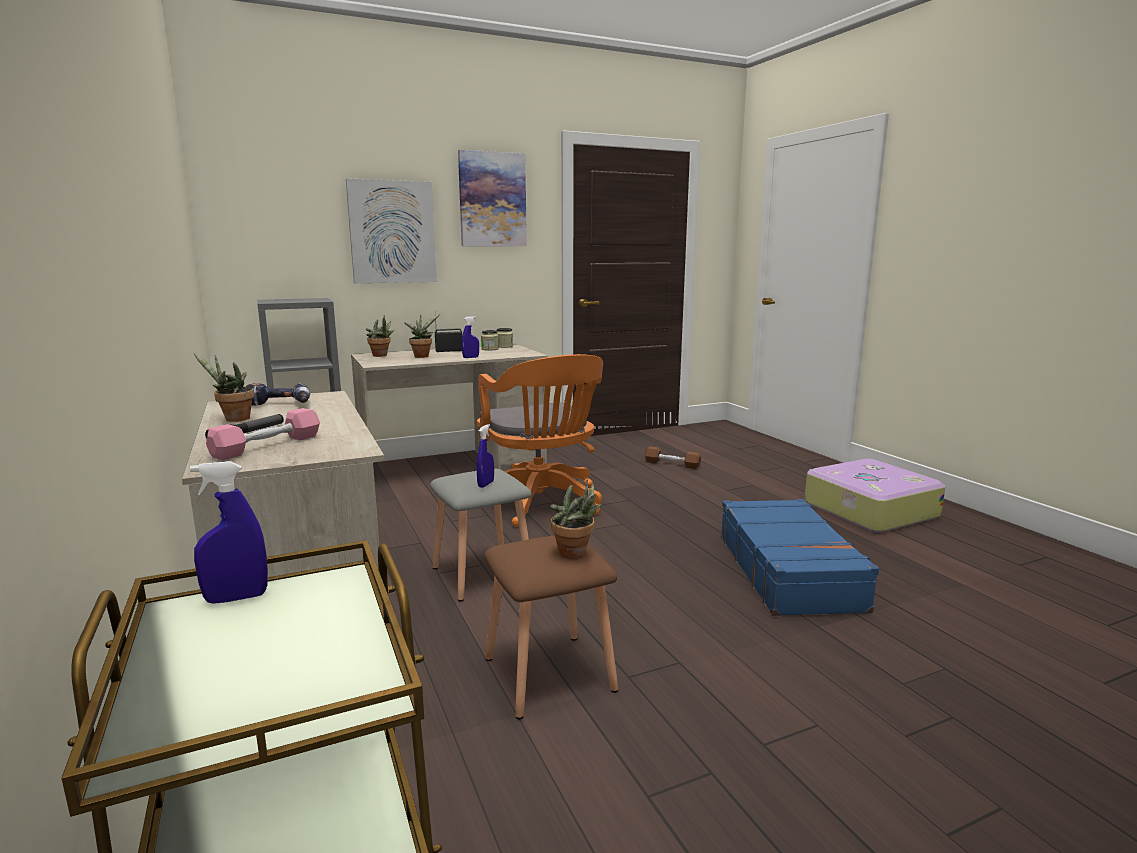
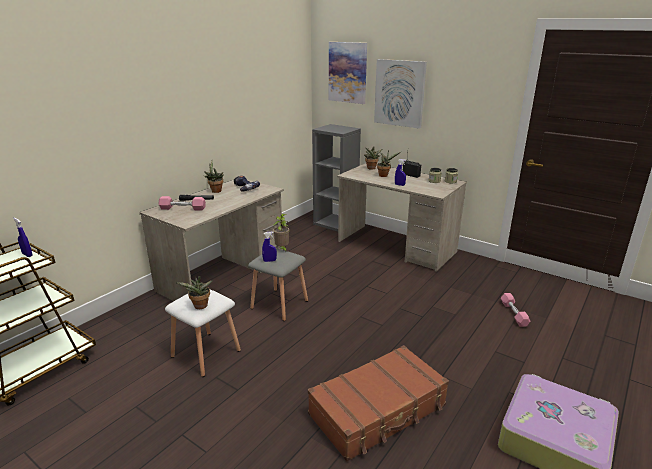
camera: 60 degrees right, 10 degrees up
picture [458,150,527,246] -> picture moved to [329,42,367,104]
orange office chair [477,354,603,527] -> none
brown stool [484,535,618,719] -> white stool [165,289,241,377]
brown dumbbell [645,446,701,469] -> pink dumbbell [501,293,530,327]
blue suitcase [721,499,879,616] -> brown suitcase [308,345,449,462]
none -> potted plant [273,214,290,251]

